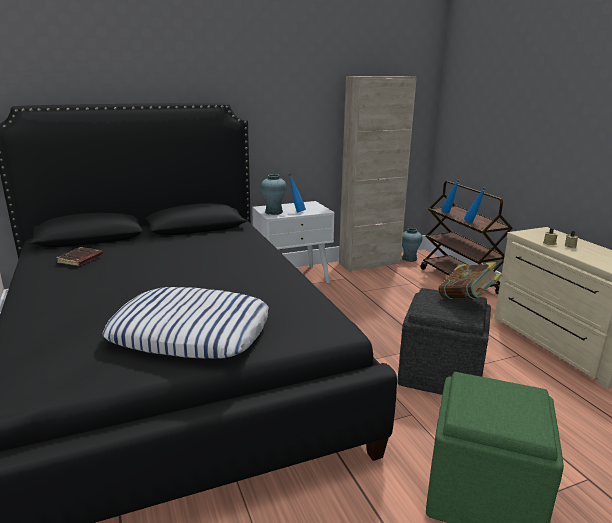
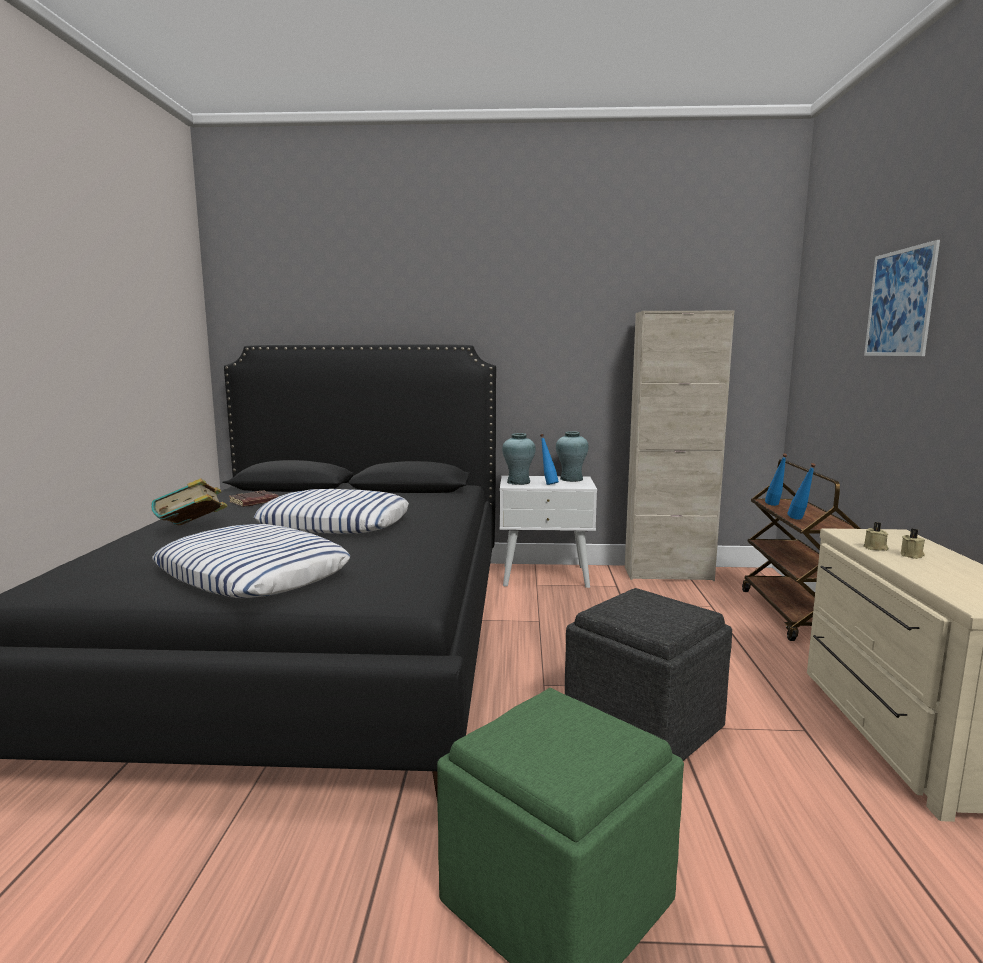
camera: 25 degrees right, 10 degrees down
turquoise vase [402,228,422,262] -> turquoise vase moved to [556,431,589,482]
book [438,262,502,299] -> book moved to [151,478,228,525]
none -> pillow [254,489,409,534]
none -> picture [864,240,940,356]

